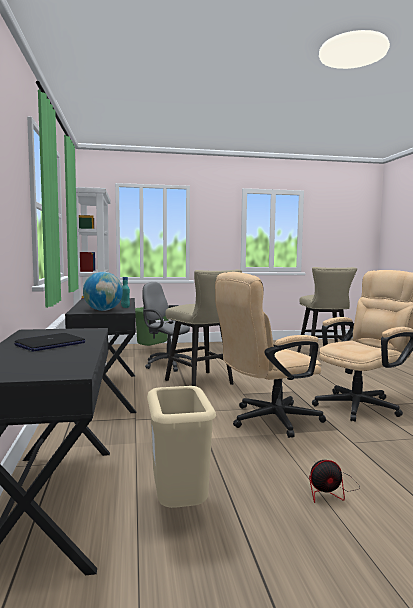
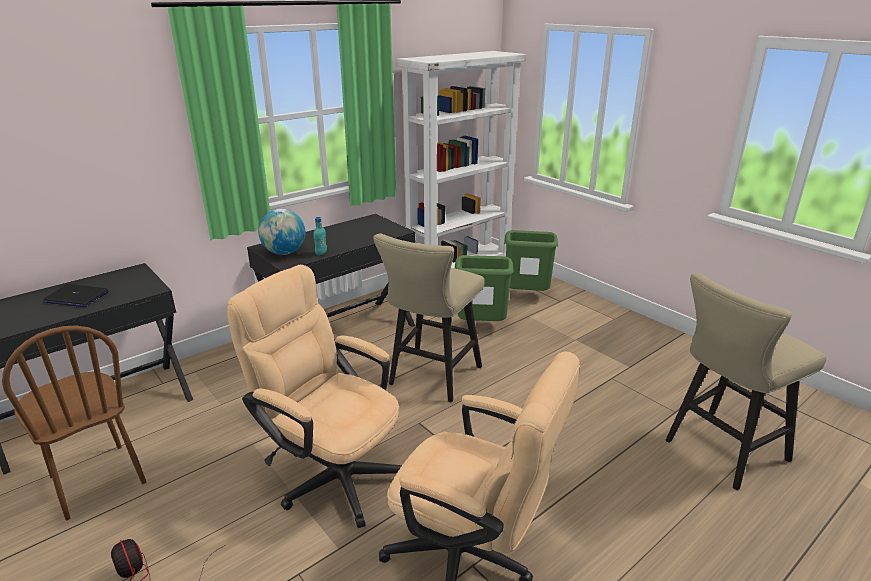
camera: 60 degrees right, 20 degrees up
grey office chair [142,282,192,372] -> green trash can [455,255,514,321]
beige trash can [147,386,216,508] -> brown chair [2,326,146,520]

